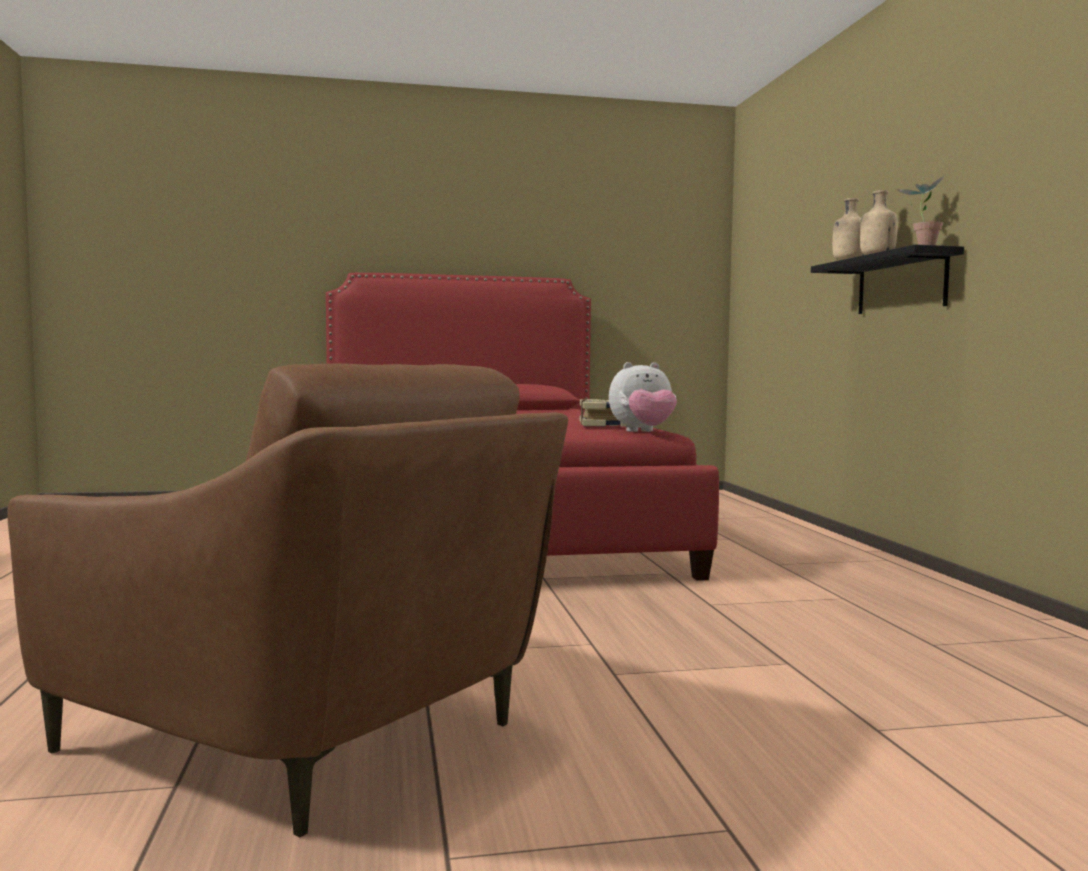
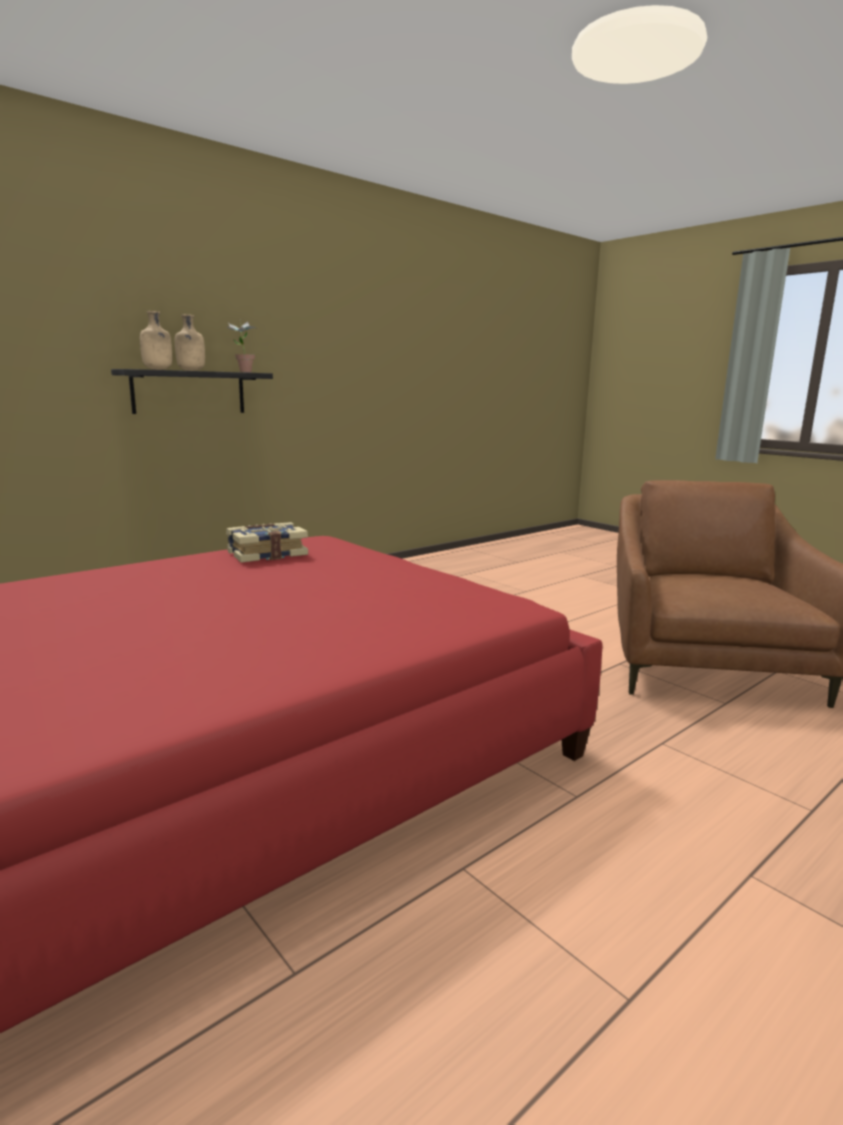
camera: 120 degrees left, 10 degrees up
plush toy [609,362,677,432] -> none

